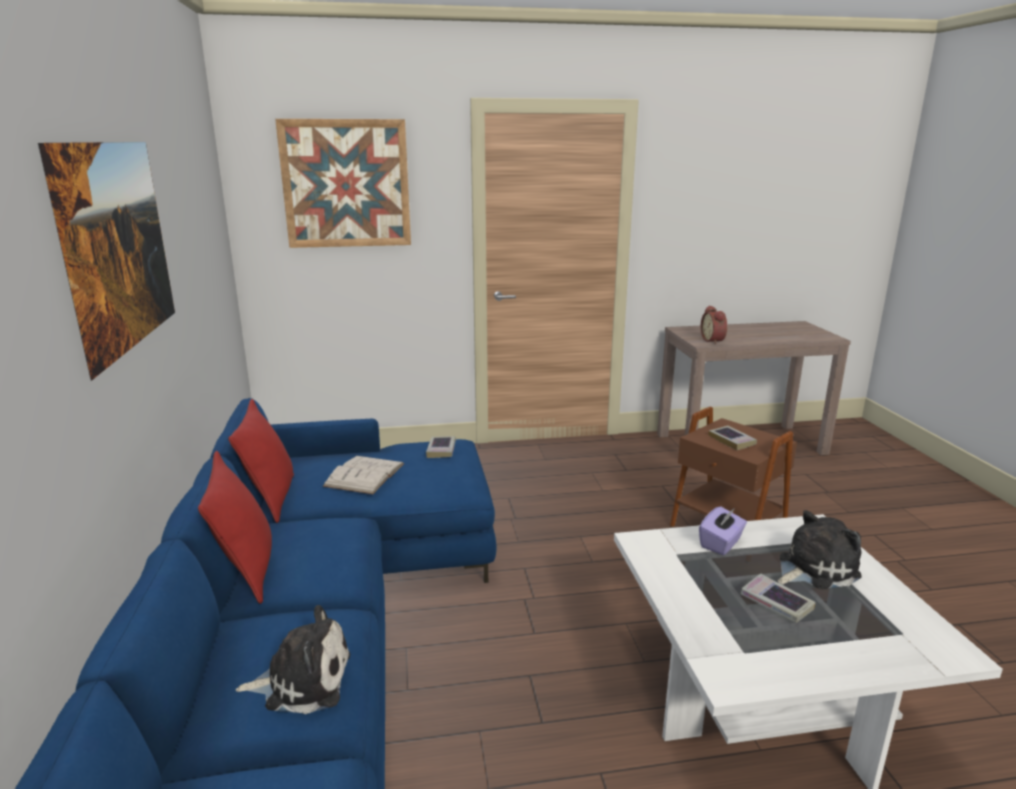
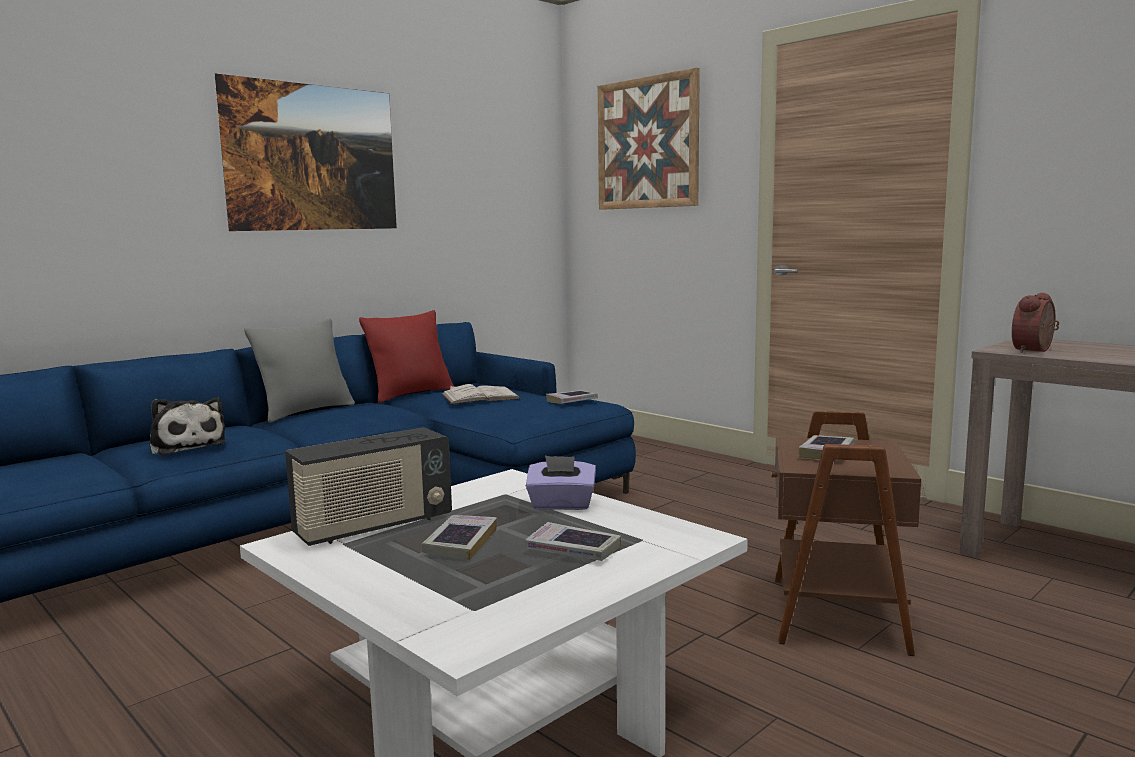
camera: 55 degrees right, 10 degrees down
red pillow [198,451,272,604] -> grey pillow [244,318,355,423]
plush toy [778,510,862,589] -> book [525,522,621,561]
none -> radio [285,427,452,546]

